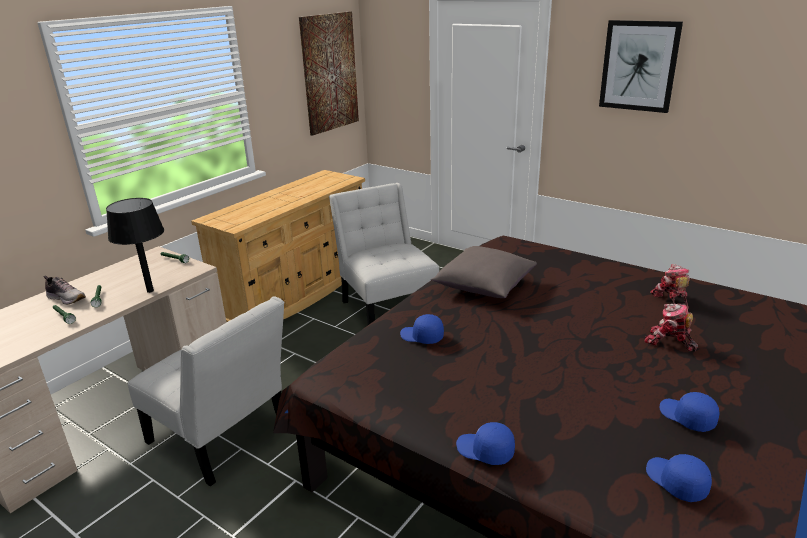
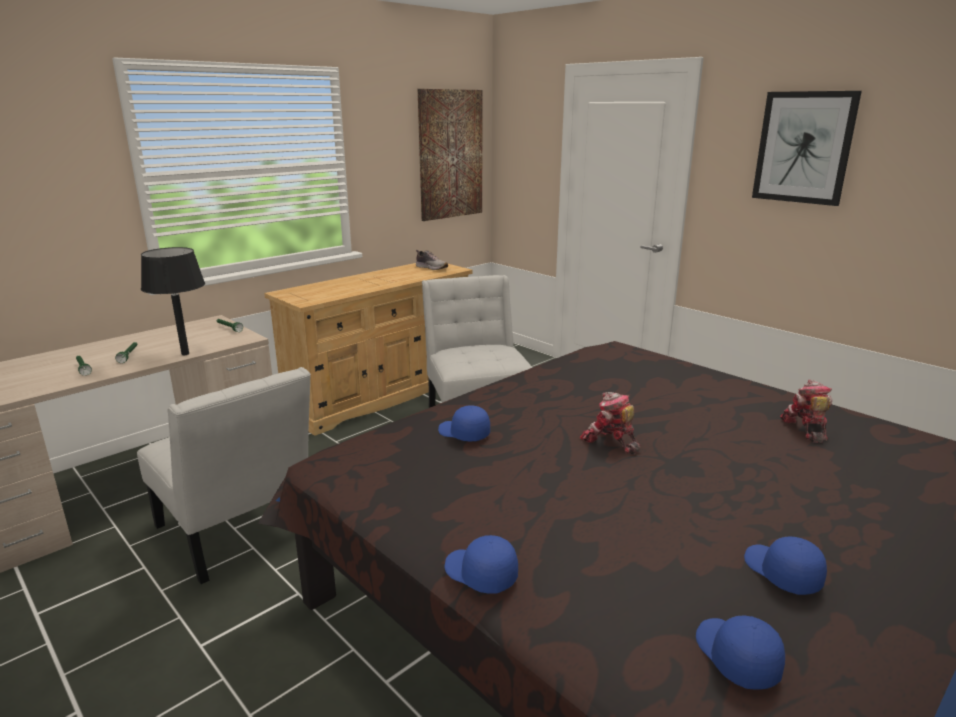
camera: 10 degrees right, 5 degrees down
shoe [43,275,86,305] -> shoe moved to [416,250,448,270]
grey pillow [431,246,537,298] -> none
toy robot [644,304,698,352] -> toy robot moved to [579,392,640,455]

